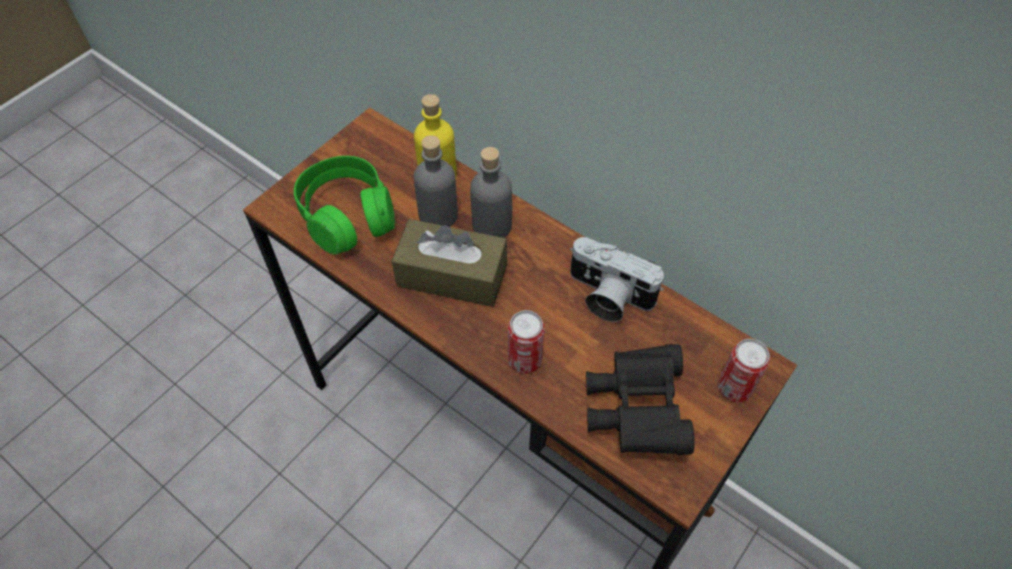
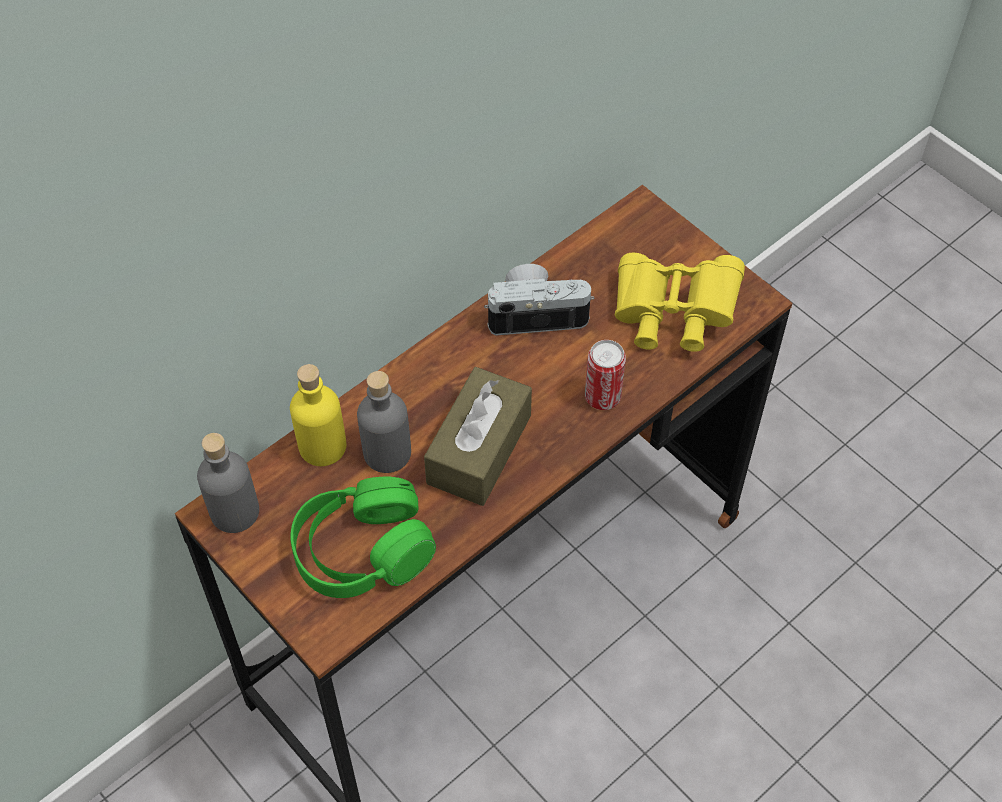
camera: 80 degrees left, 0 degrees up
grey bottle [470,147,512,238] -> grey bottle moved to [197,433,259,533]
camera [570,237,664,322] -> camera turned 135 degrees counterclockwise [484,264,594,336]
black binoculars [586,344,694,455] -> yellow binoculars [615,253,745,352]
can [718,339,770,402] -> none

